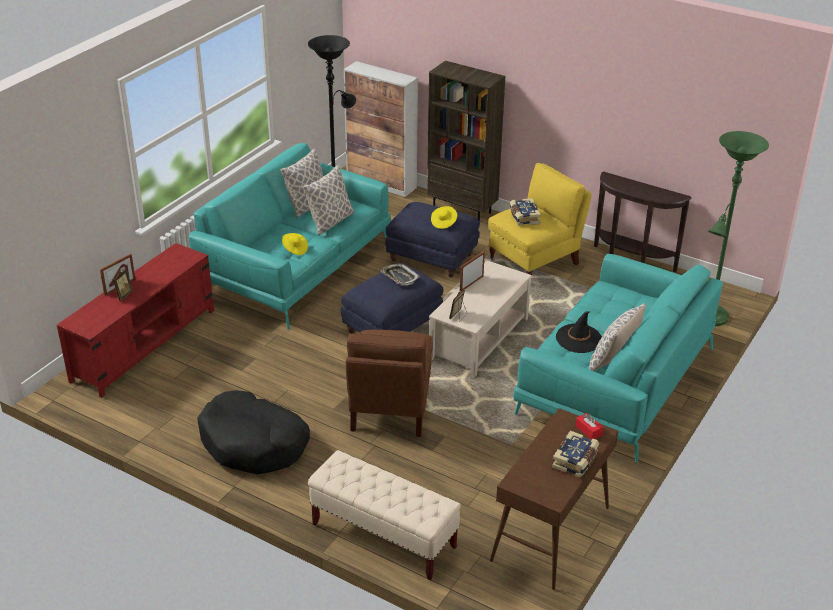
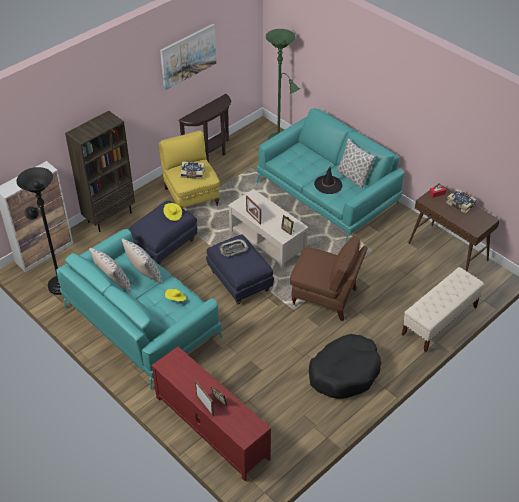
camera: 75 degrees left, 10 degrees up
none -> picture [160,24,216,90]

